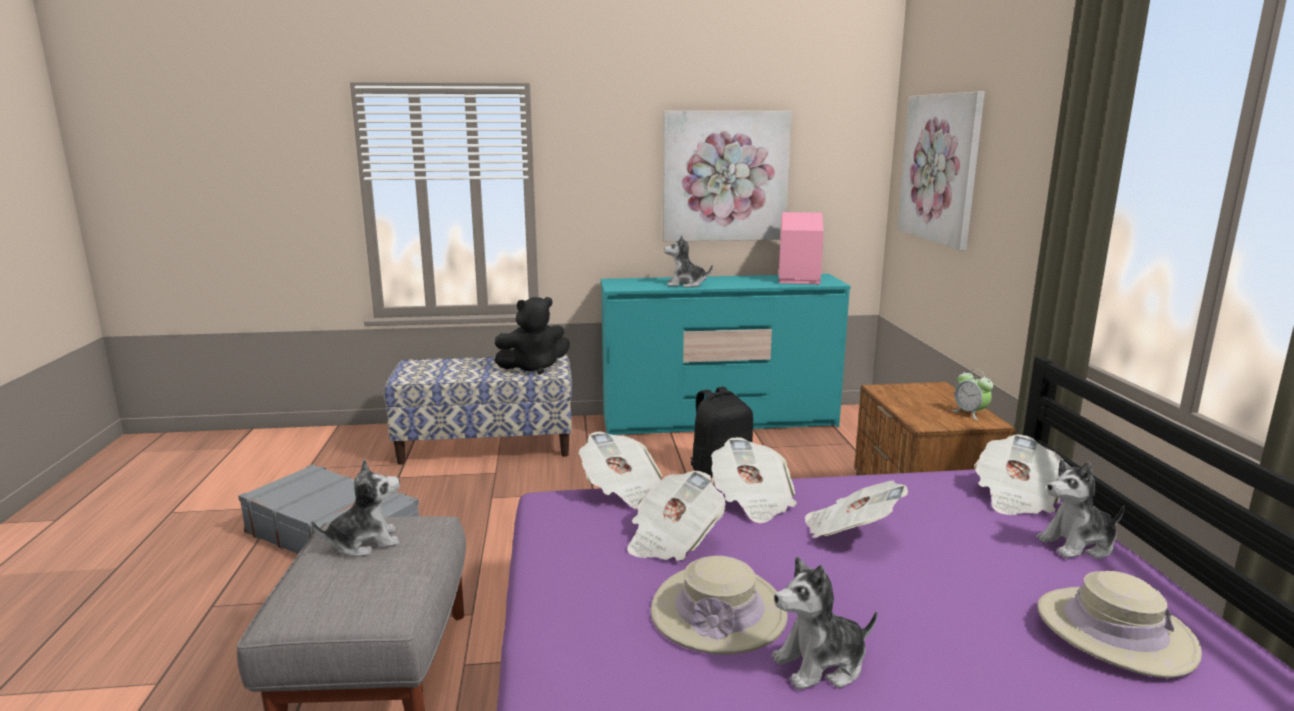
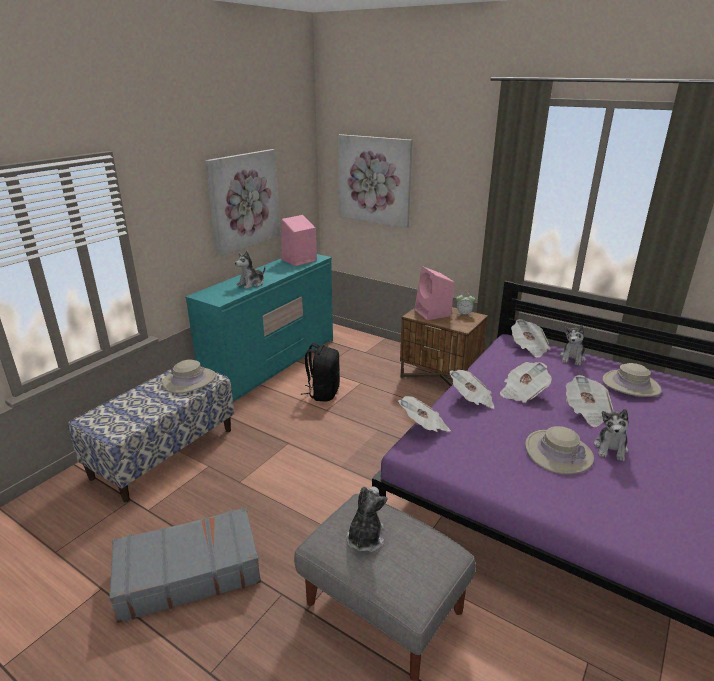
camera: 50 degrees left, 10 degrees up
black plush toy [494,297,570,374] -> beige hat [162,360,216,394]
newspaper [627,471,725,561] -> newspaper moved to [566,375,614,427]
none -> pink speaker [414,266,454,320]

